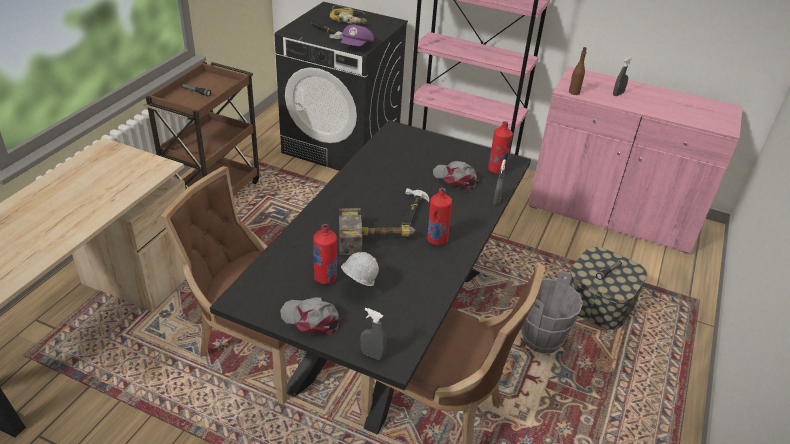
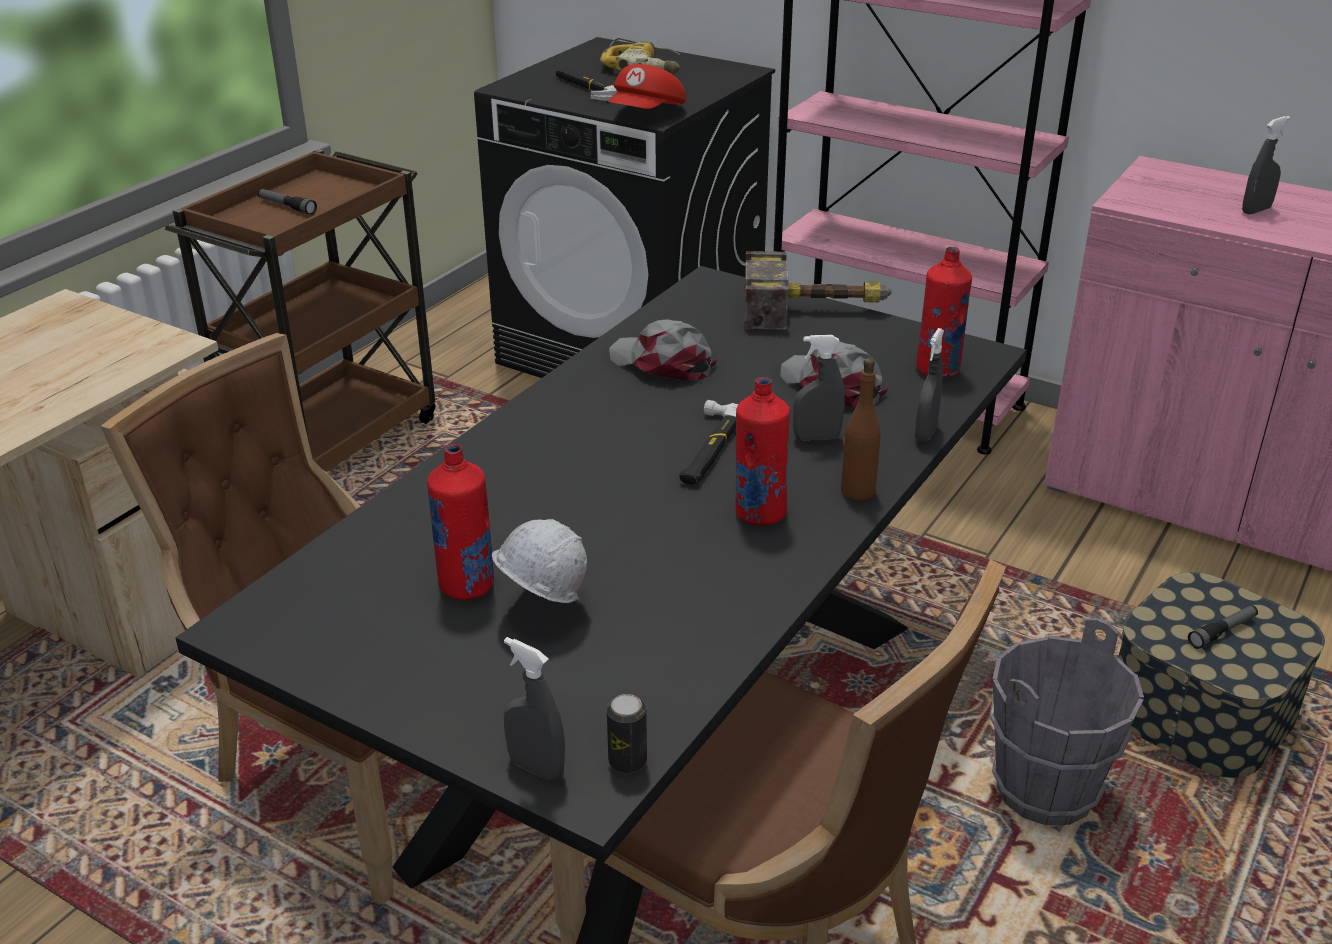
camera: 10 degrees right, 5 degrees down
grey cap [280,297,342,334] -> grey cap moved to [609,319,718,381]
hammer [339,208,415,255] -> hammer moved to [745,251,891,330]
purple cap [341,25,374,46] -> red cap [608,64,686,109]
brown bottle [569,47,587,95] -> brown bottle moved to [841,358,881,501]
none -> can [607,694,647,773]
none -> grey spray bottle [793,335,845,440]

